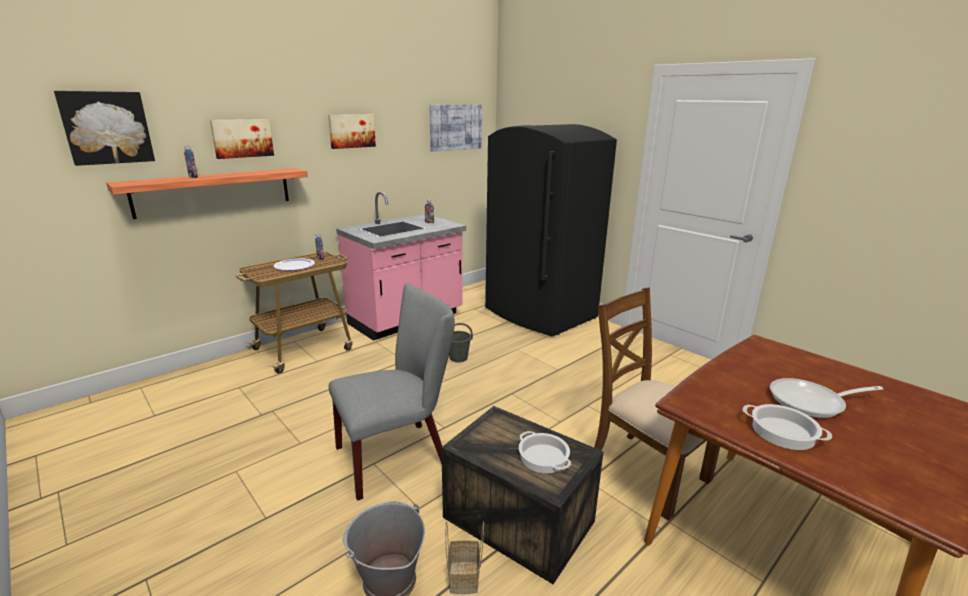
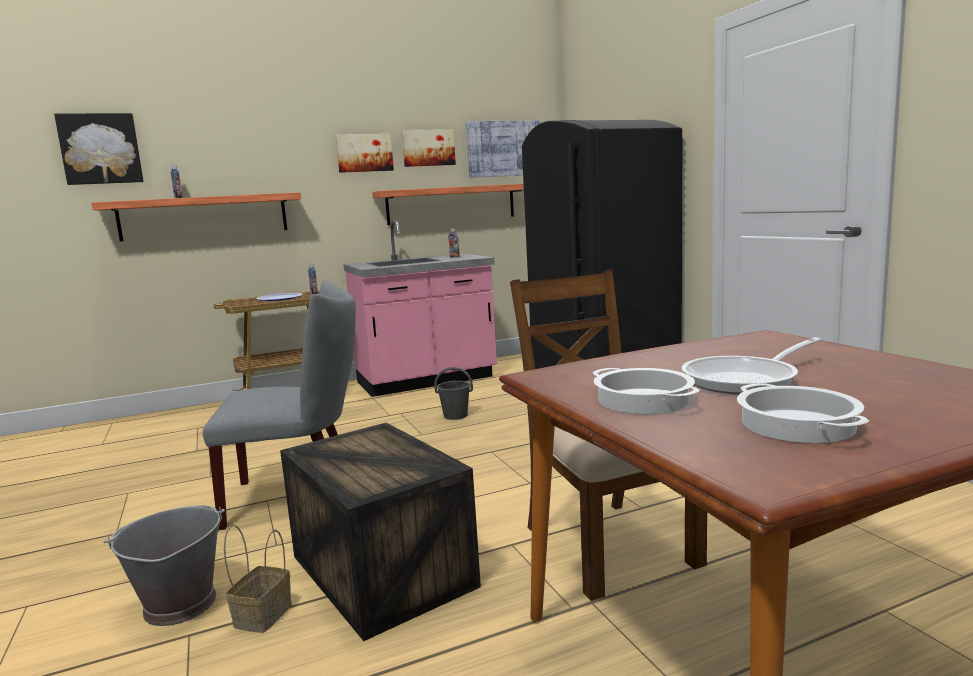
camera: 20 degrees right, 10 degrees down
picture [210,119,274,159] -> picture moved to [402,129,456,167]
cooking pot [519,431,572,473] -> cooking pot moved to [737,383,870,443]
frying pan [770,378,883,418] -> frying pan turned 45 degrees counterclockwise [682,337,821,395]
none -> shelf [372,184,524,225]

